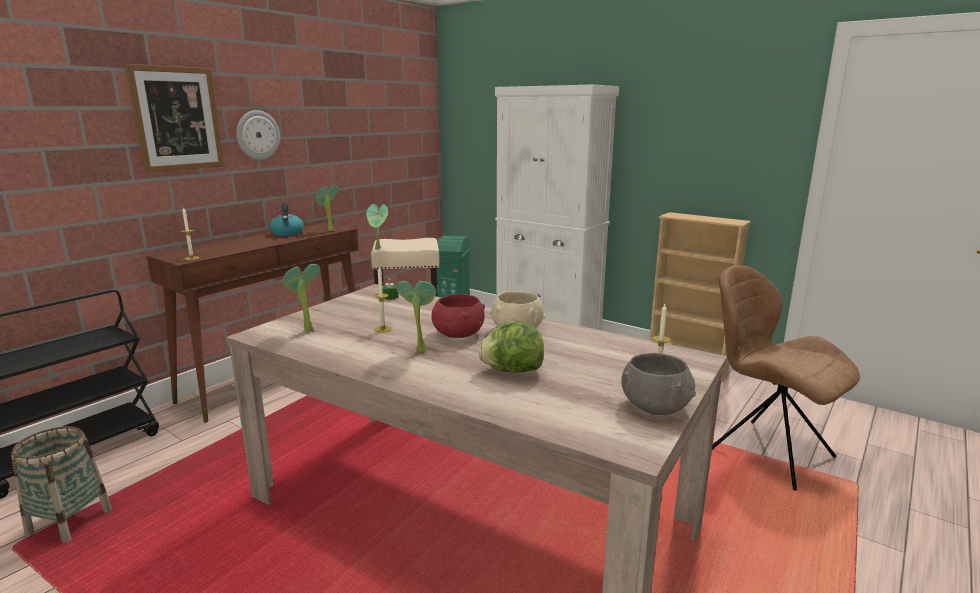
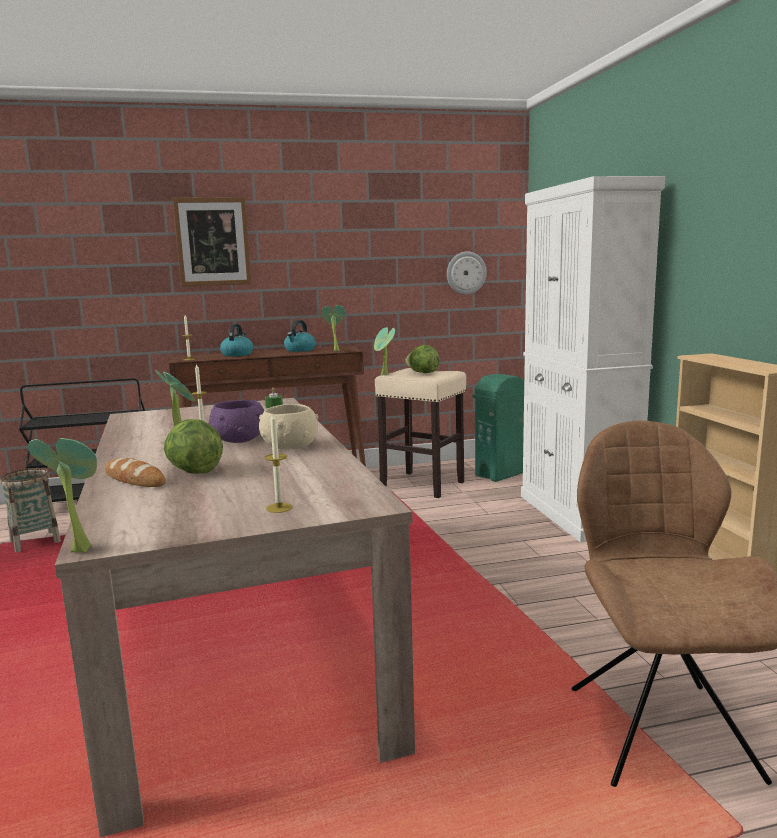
camera: 40 degrees right, 5 degrees down
wall clock [236,110,280,160] -> wall clock moved to [447,251,487,295]
potted plant [283,264,320,332] -> potted plant moved to [28,438,97,553]
red bowl [431,294,485,338] -> purple bowl [208,400,264,443]
grey bowl [621,353,696,415] -> none
none -> bread [105,458,166,487]
none -> kettle [220,324,253,356]
none -> lettuce [405,345,440,373]

